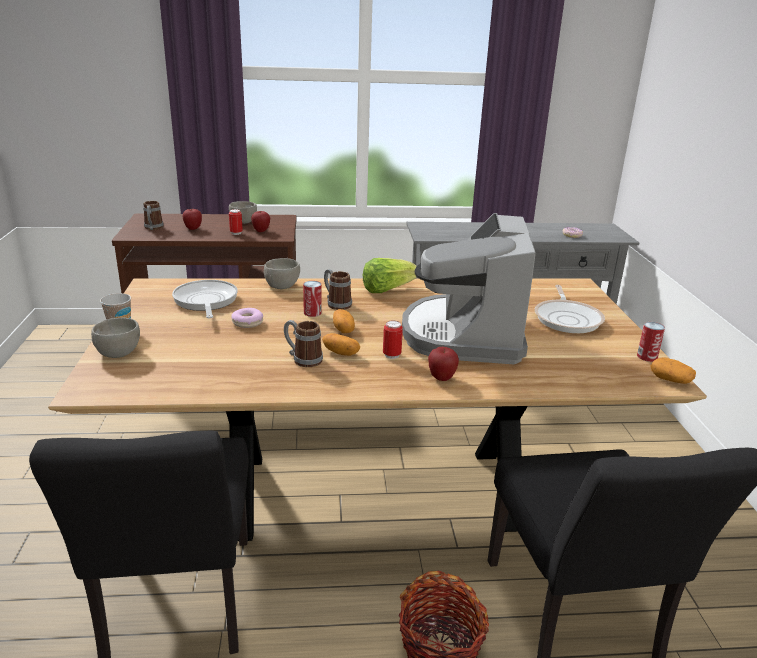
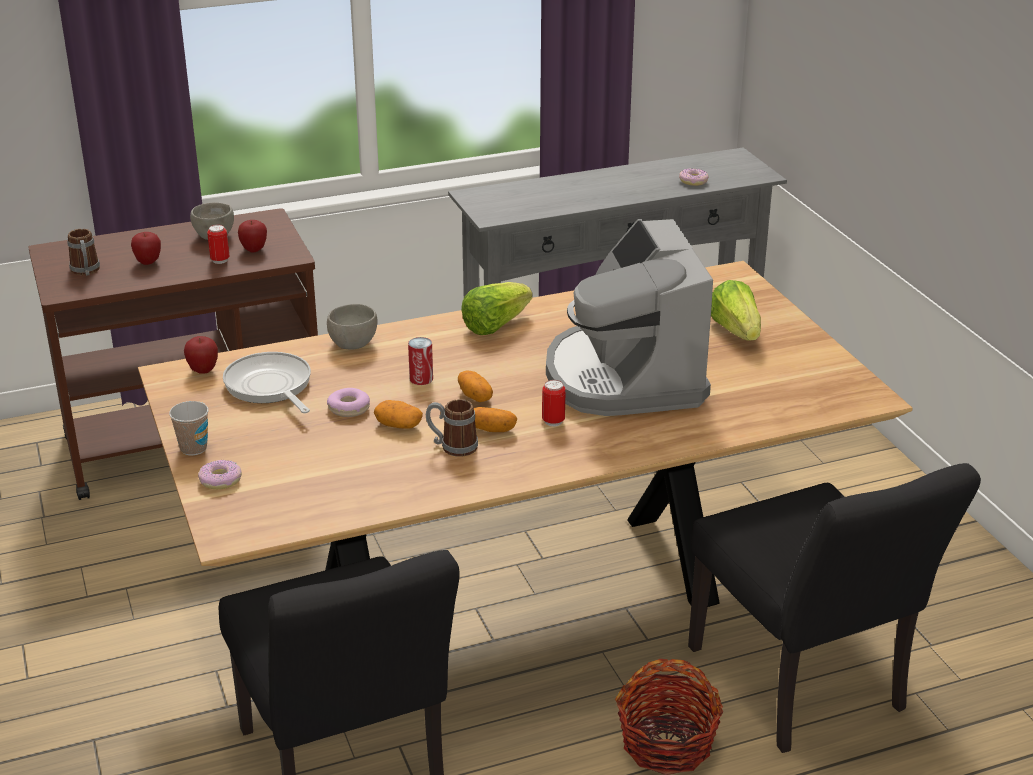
camera: 15 degrees left, 5 degrees up
grey bowl [91,318,140,358] -> donut [198,460,242,489]
mug [324,269,352,310] -> none
apple [428,347,459,381] -> apple moved to [184,336,218,374]
frying pan [535,285,605,333] -> lettuce [711,280,761,341]
can [637,322,665,362] -> none
potato [650,358,696,384] -> potato moved to [374,400,423,429]

